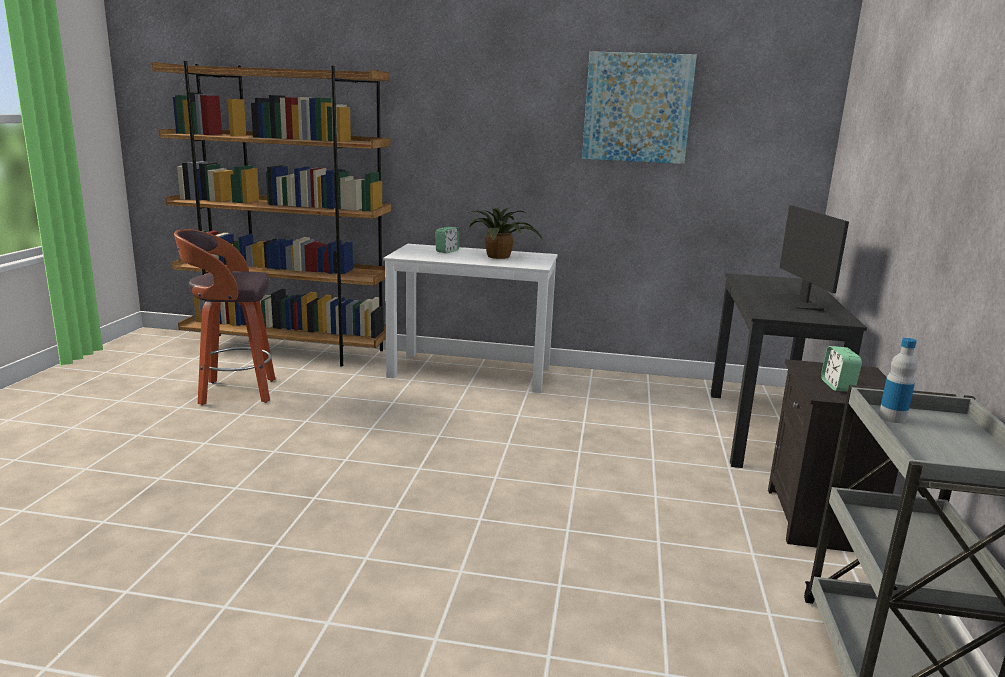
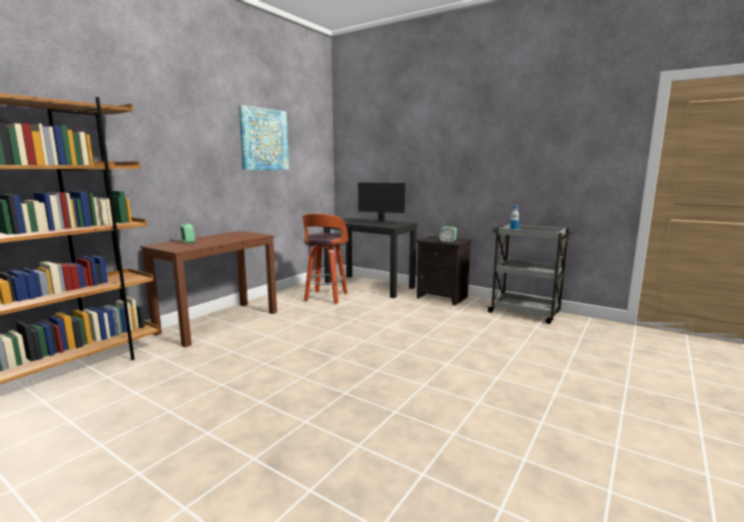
camera: 65 degrees left, 5 degrees down
stool [174,229,276,405] -> stool moved to [302,214,349,304]
white desk [383,244,558,393] -> brown desk [140,231,277,348]
potted plant [468,208,544,259] -> none

